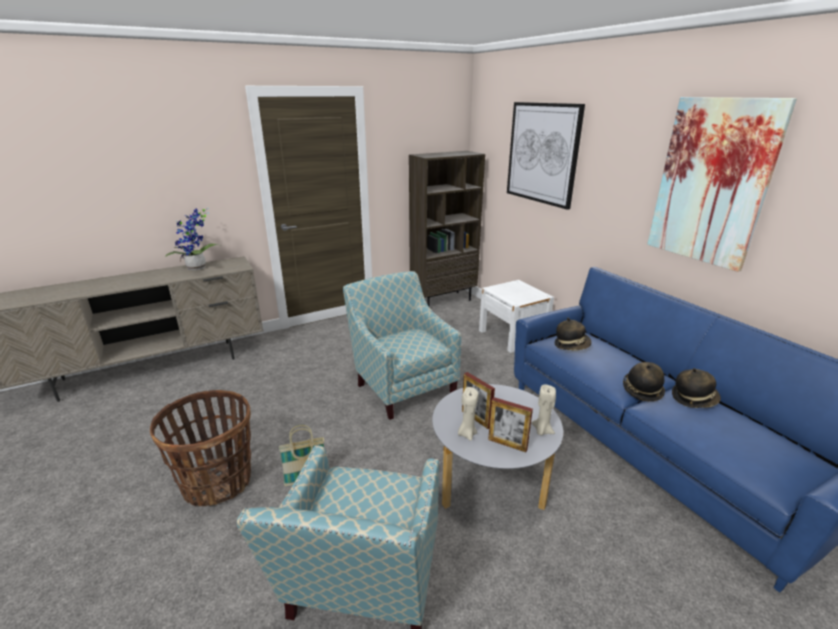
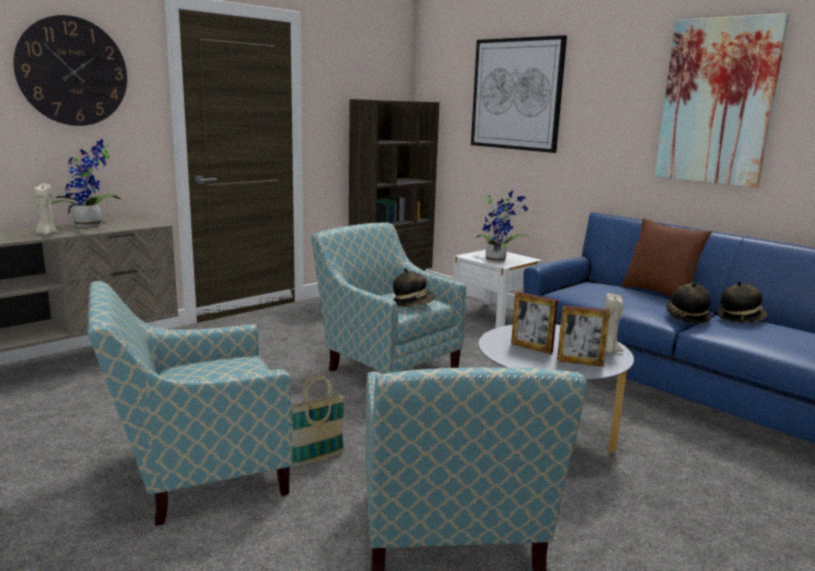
camera: 15 degrees left, 10 degrees down
basket [150,390,251,507] -> armchair [88,281,293,526]
beige candle [458,387,478,441] -> beige candle moved to [34,183,58,235]
hat [555,318,592,351] -> hat moved to [393,268,435,307]
none -> wall clock [13,15,127,126]
none -> potted plant [476,191,528,262]
none -> brown pillow [622,218,712,297]

